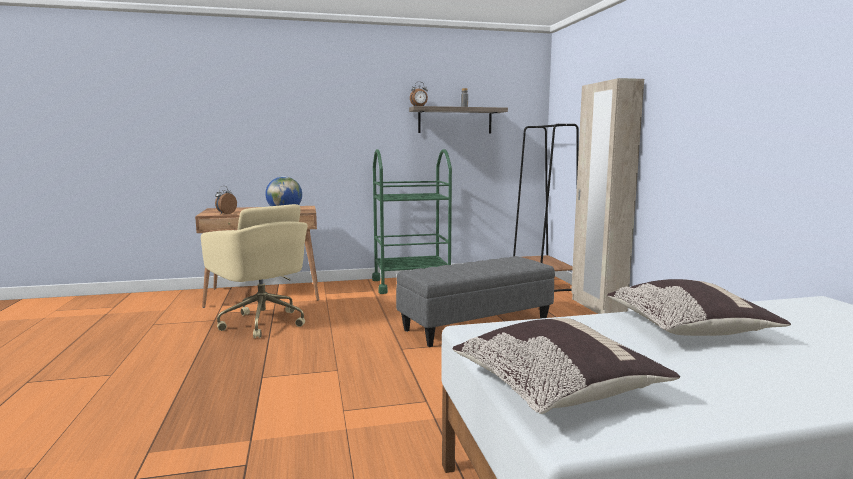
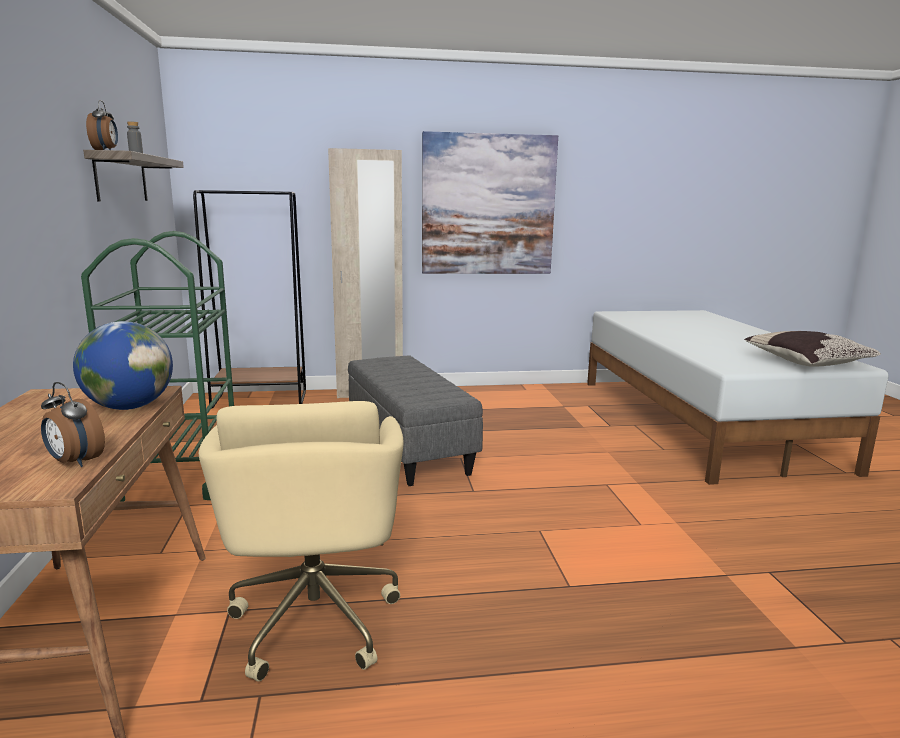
camera: 85 degrees left, 5 degrees up
beige office chair [201,204,308,338] -> beige office chair turned 120 degrees clockwise [199,401,403,682]
pillow [607,279,791,336] -> none
none -> picture [422,131,558,274]

